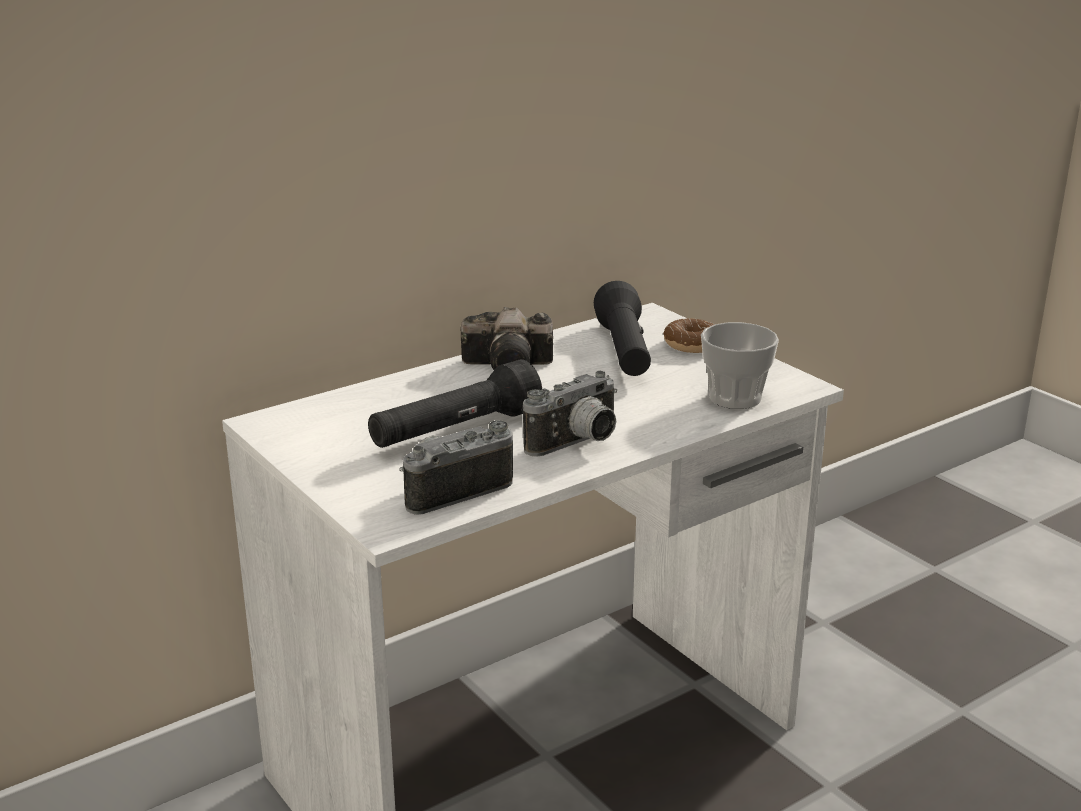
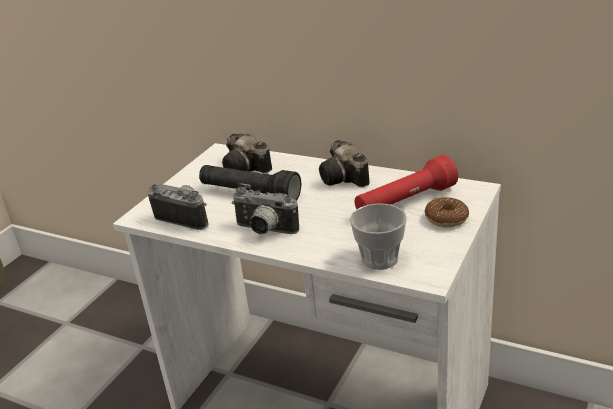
camera: 65 degrees right, 5 degrees up
black flashlight [594,281,651,376] -> red flashlight [355,155,458,209]
none -> camera [222,133,272,173]

